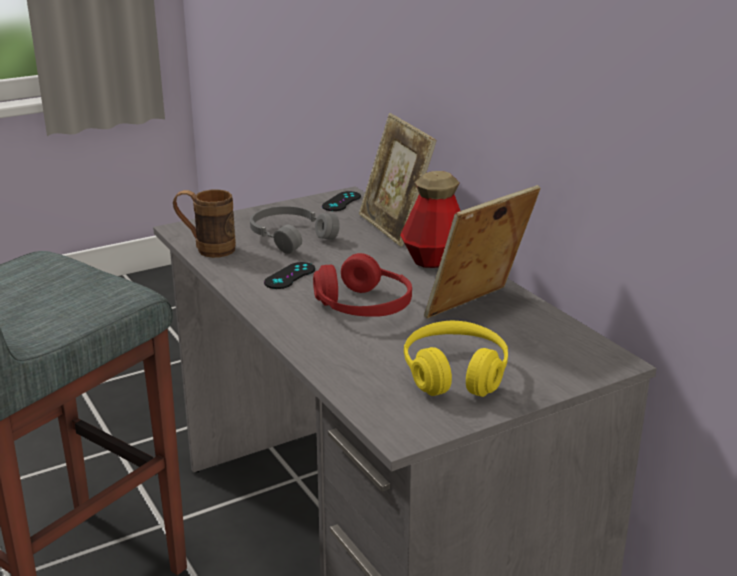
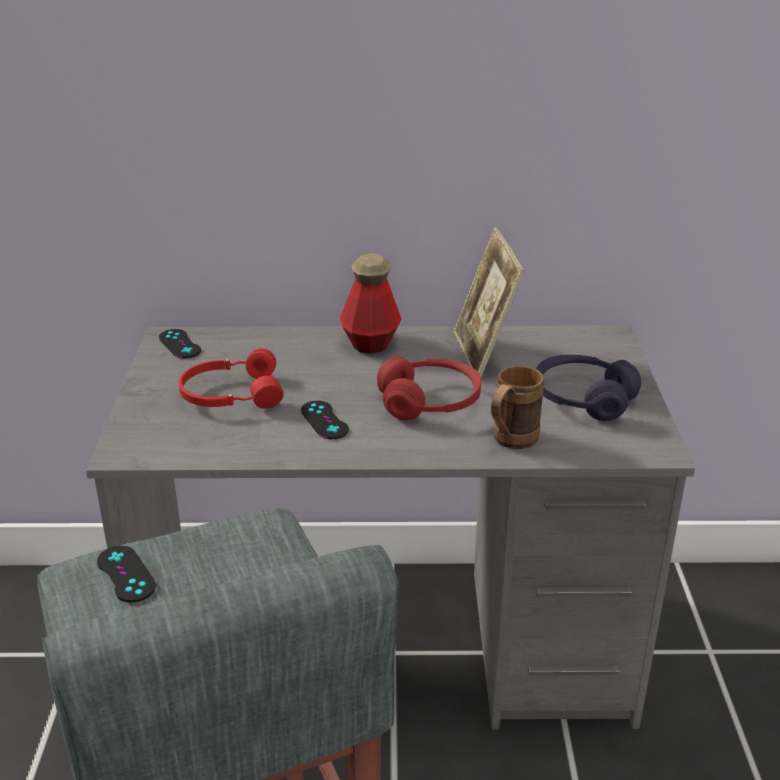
camera: 60 degrees left, 5 degrees up
brown mug [173,190,236,258] -> brown mug moved to [491,366,544,449]
grey headphones [250,206,340,254] -> red headphones [179,348,284,409]
picture frame [359,113,436,246] -> none
yellow headphones [404,321,508,397] -> purple headphones [536,355,641,421]
none -> black game controller [97,546,156,602]

